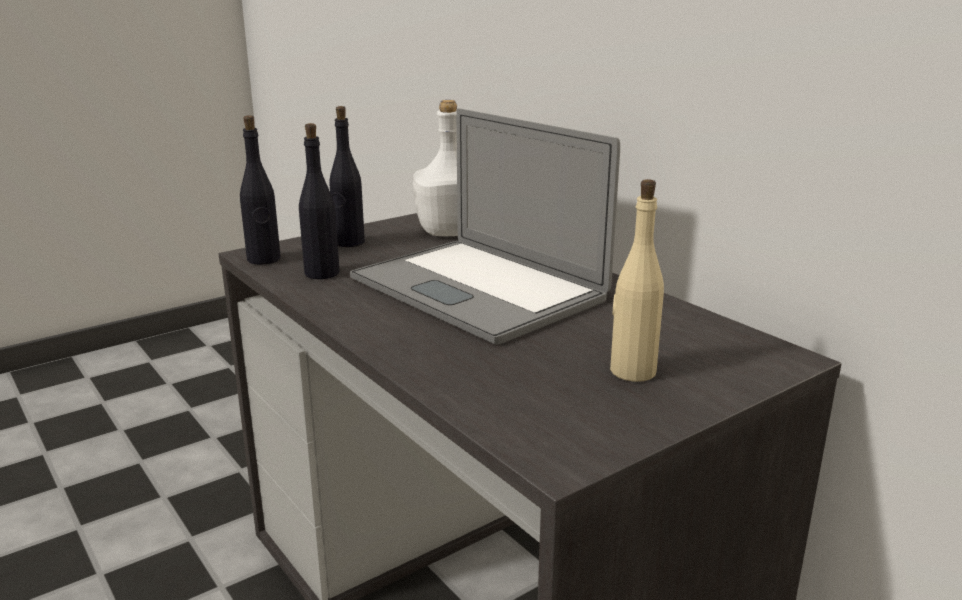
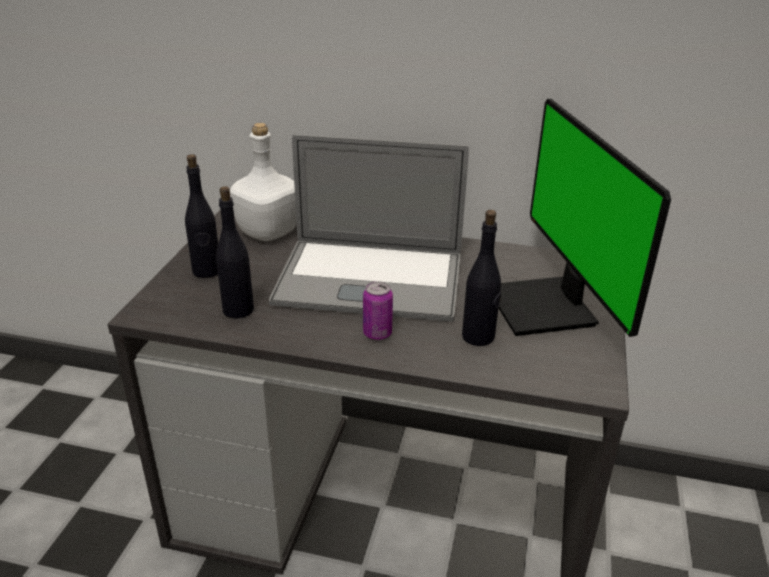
camera: 40 degrees left, 10 degrees up
black bottle [240,115,281,265] -> black bottle moved to [462,210,501,346]
beige bottle [610,179,664,382] -> monitor [498,99,671,337]
none -> can [363,281,393,340]

